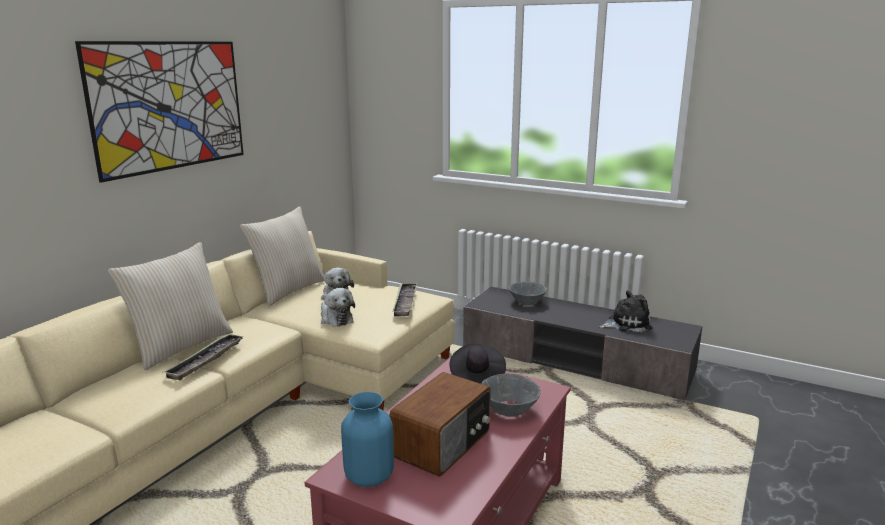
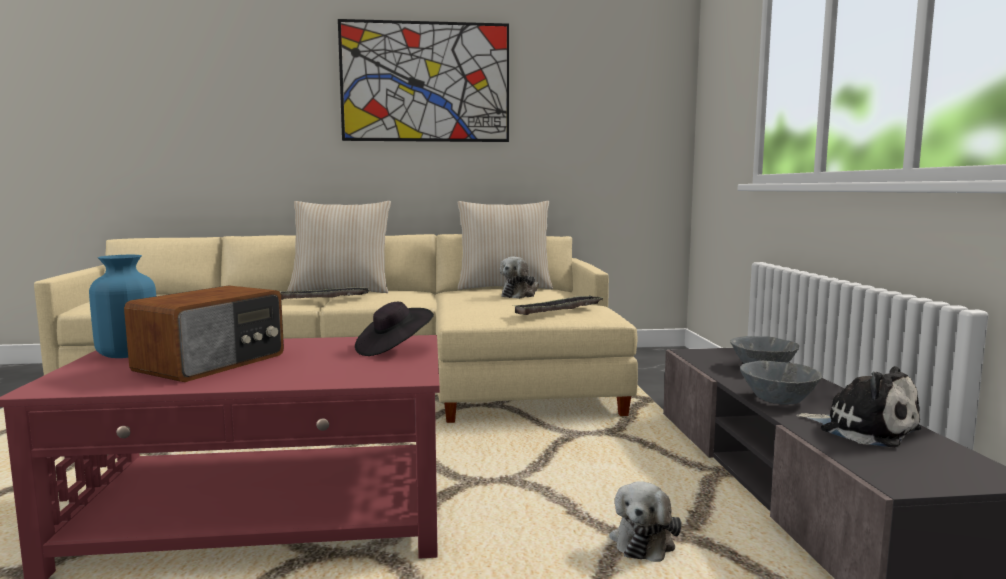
camera: 55 degrees right, 10 degrees down
plush toy [321,288,355,327] -> plush toy moved to [609,481,681,562]
radio [390,372,491,477] -> radio turned 60 degrees counterclockwise [124,285,284,382]
grey bowl [481,373,541,417] -> grey bowl moved to [740,361,822,405]

